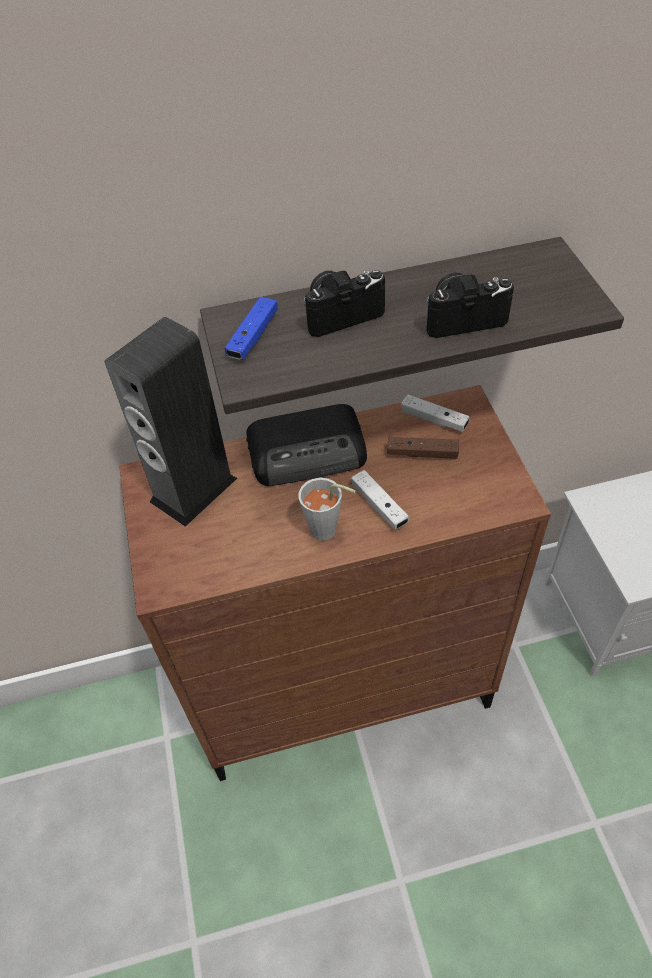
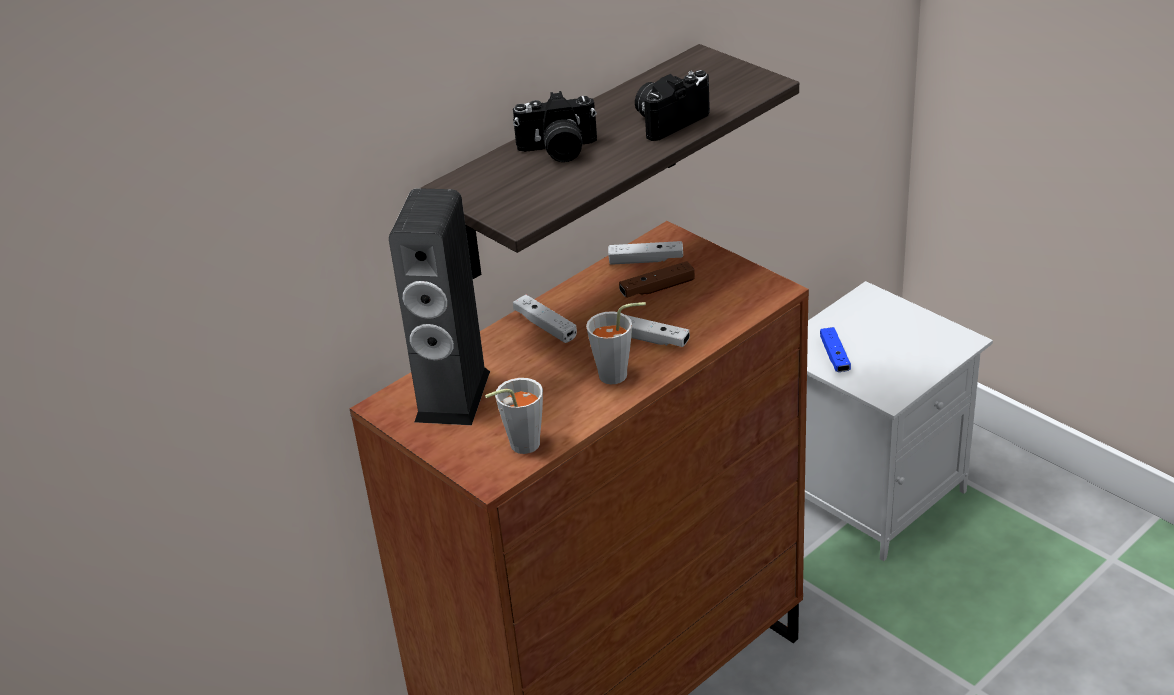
camera: 30 degrees left, 15 degrees down
blue game controller [225,297,278,360] -> blue game controller moved to [820,327,851,372]
radio [246,404,367,486] -> white game controller [513,295,577,343]
camera [303,270,385,337] -> camera turned 135 degrees counterclockwise [513,91,597,162]
none -> grey cup [485,378,543,454]

